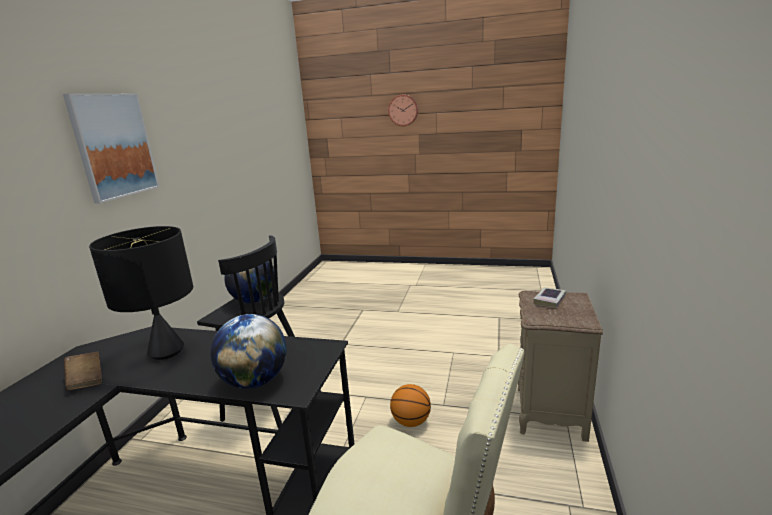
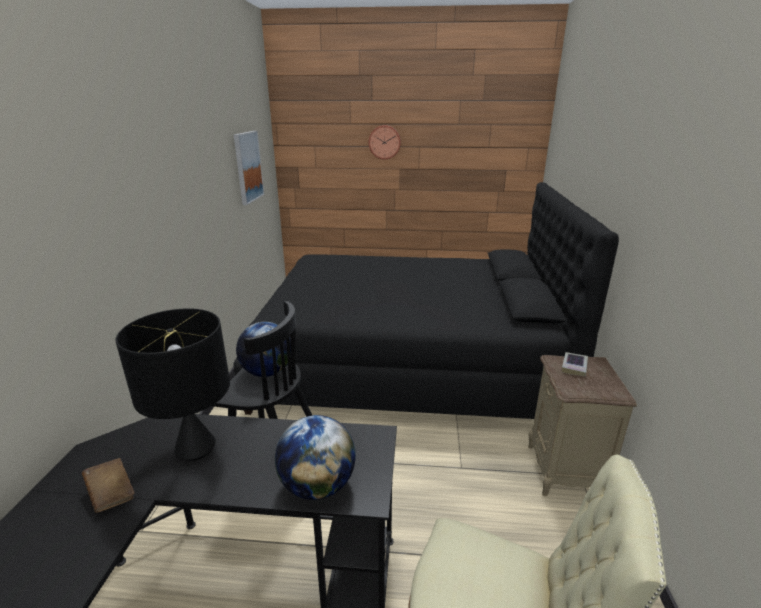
camera: 10 degrees left, 5 degrees up
picture [63,93,159,204] -> picture moved to [234,131,264,205]
basketball [390,384,431,427] -> none
none -> black bed [233,182,619,419]

